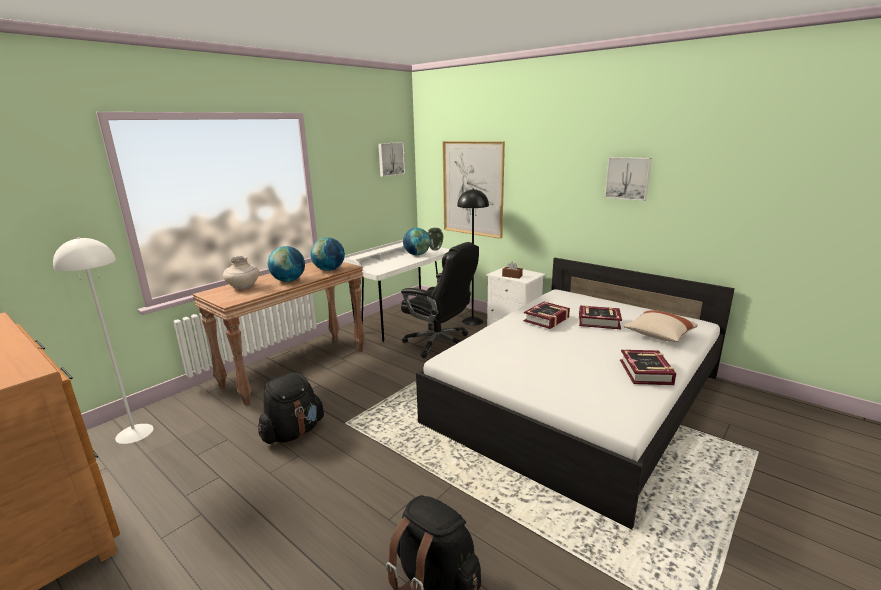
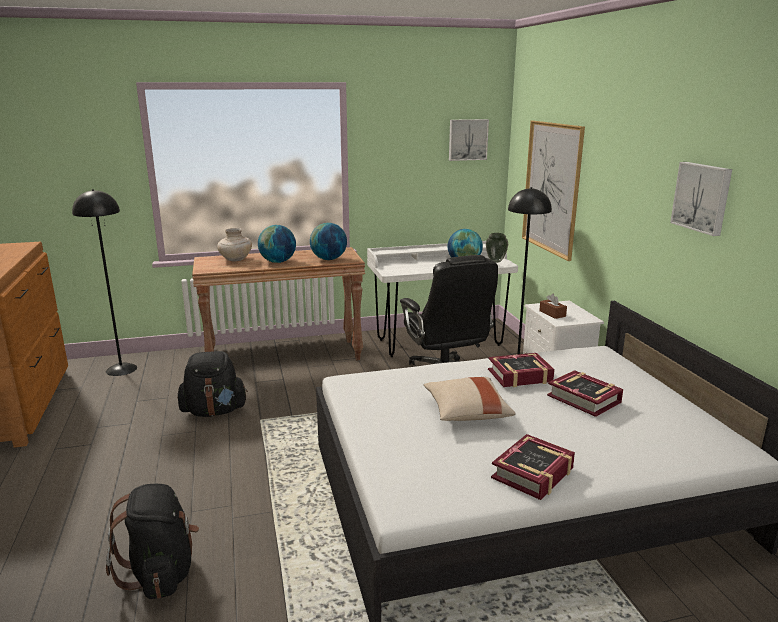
camera: 35 degrees right, 0 degrees up
white floor lamp [53,237,153,444] -> black floor lamp [72,189,137,376]
beige pillow [624,310,698,342] -> beige pillow moved to [424,377,516,421]

